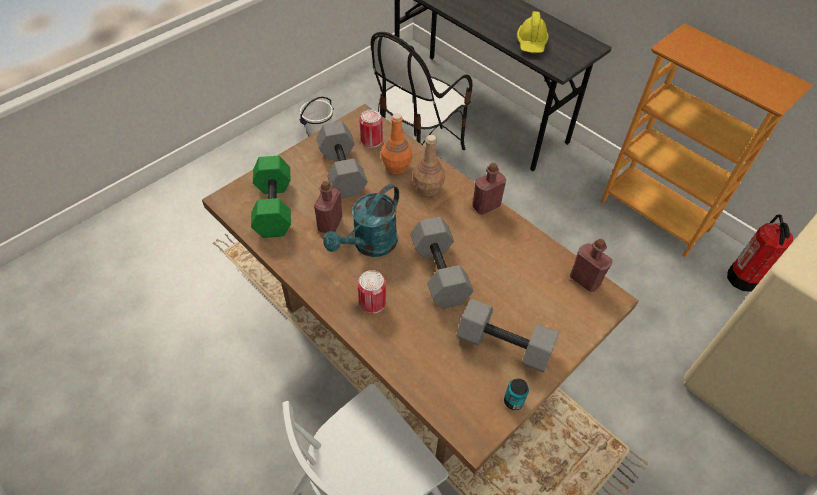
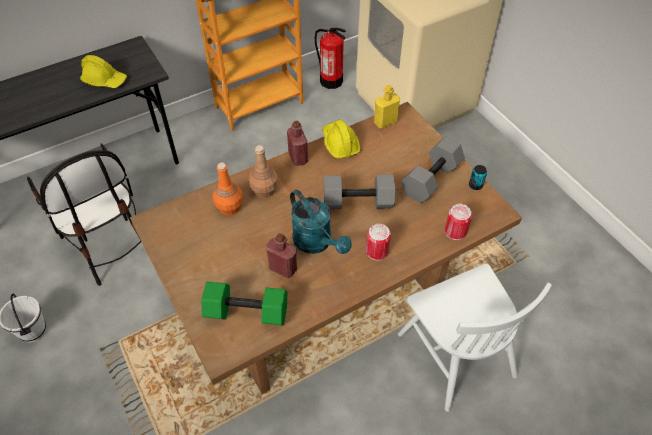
camera: 75 degrees left, 0 degrees up
grey dumbbell [317,121,368,199] -> none
can [359,109,383,148] -> can moved to [445,204,472,240]
red bottle [570,239,613,292] -> yellow bottle [374,85,400,129]
none -> yellow hard hat [322,119,360,158]

